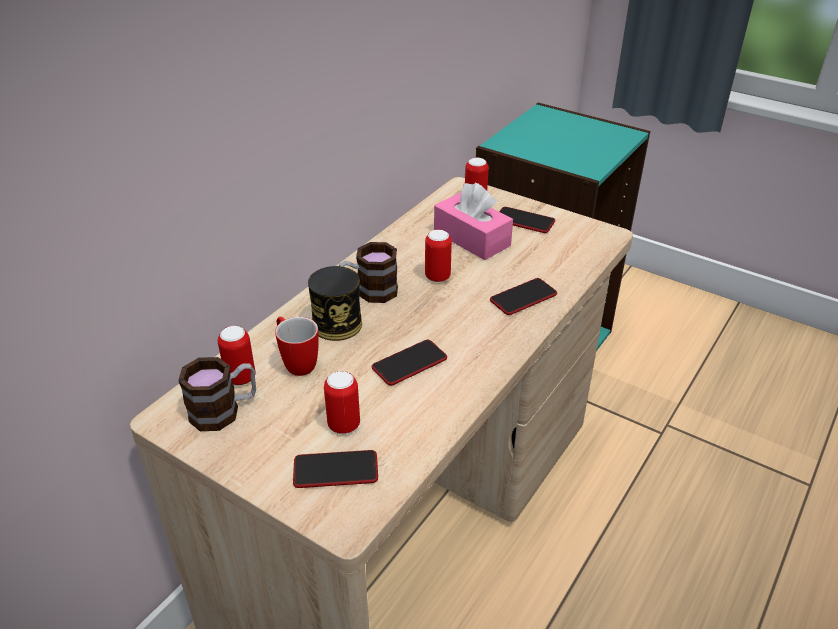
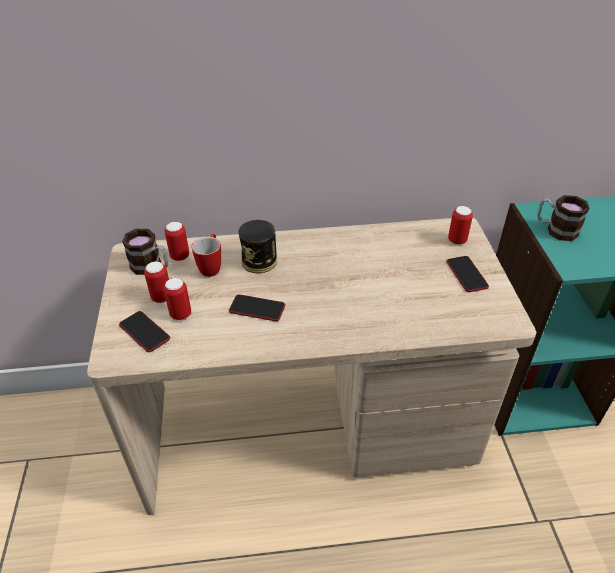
camera: 50 degrees right, 5 degrees up
mug [339,242,398,303] -> mug moved to [537,195,590,241]
can [425,230,452,282] -> can moved to [144,262,169,303]
pink tissue box [434,183,513,260] -> none
phone [490,278,557,315] -> none

